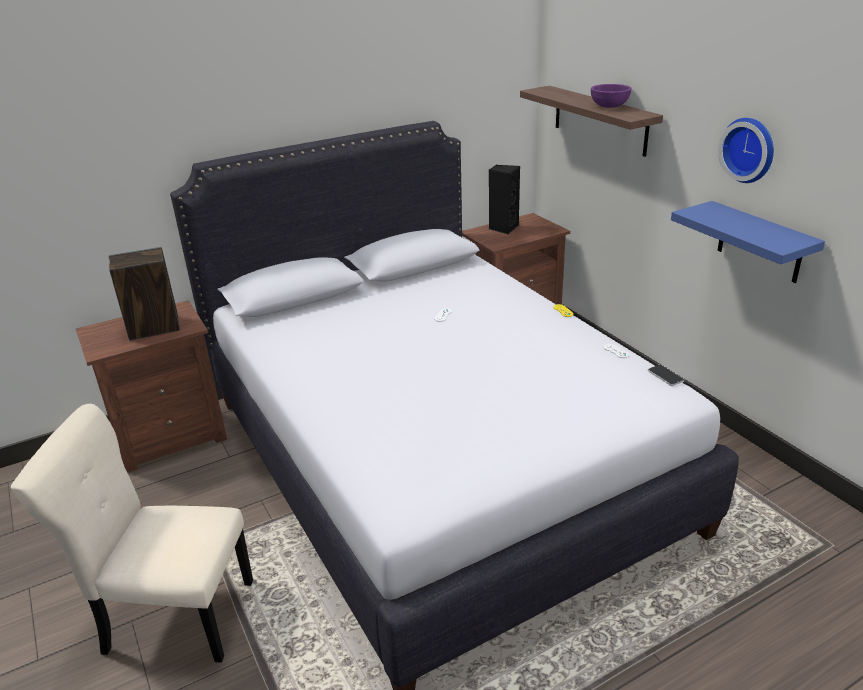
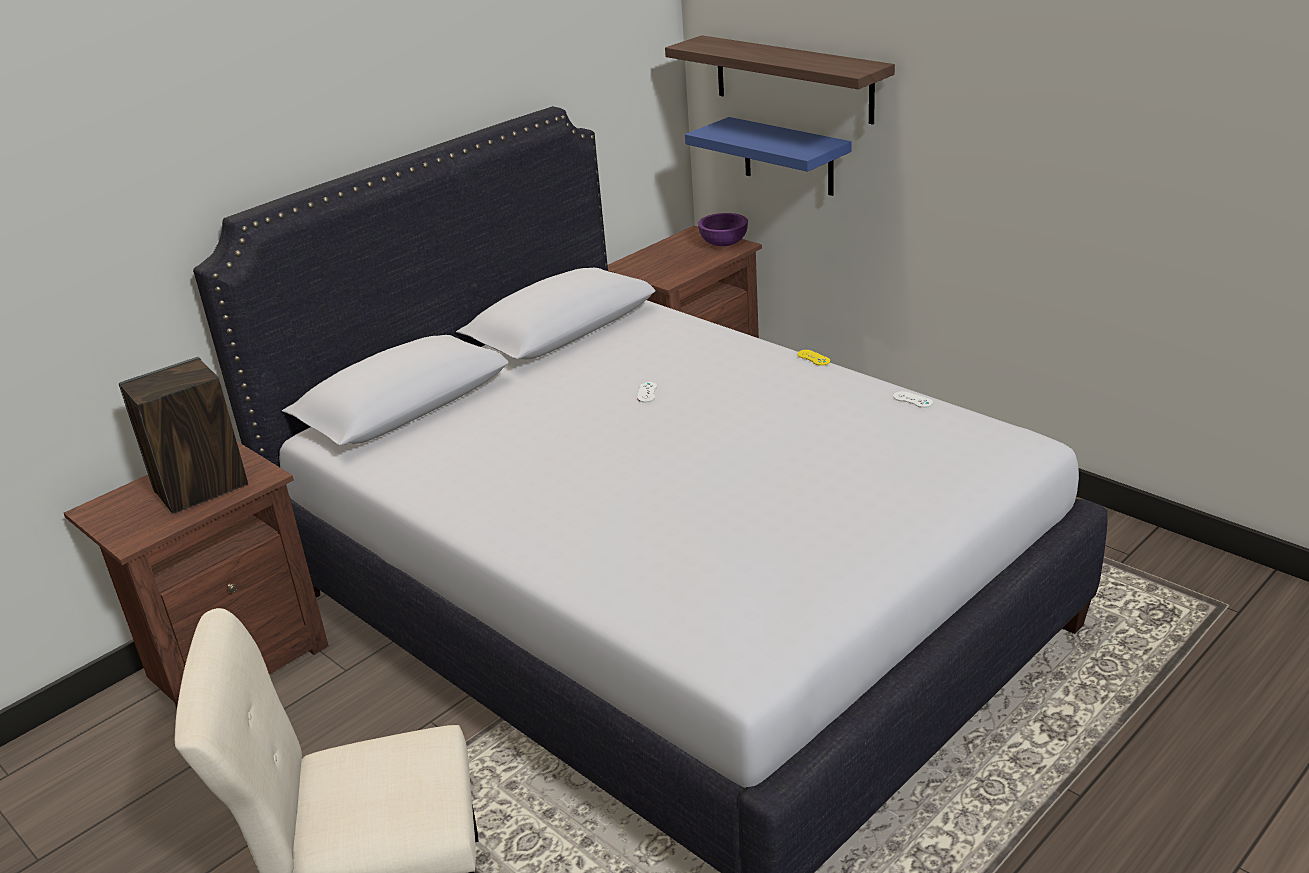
camera: 15 degrees left, 0 degrees up
black speaker [489,165,520,234] -> none
purple bowl [591,84,632,108] -> purple bowl moved to [698,213,748,246]
phone [648,364,685,386] -> none
blue shelf [671,201,825,283] -> blue shelf moved to [685,117,851,196]
wall clock [718,118,774,183] -> none

